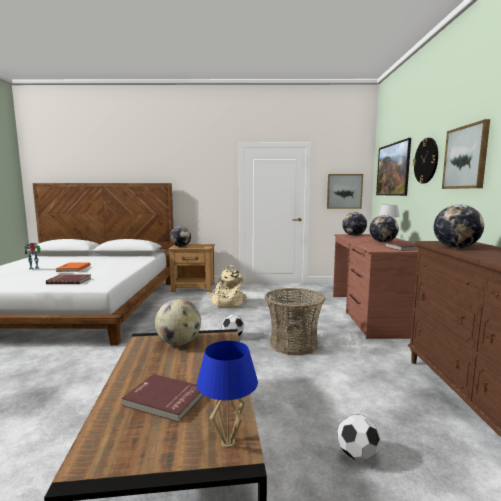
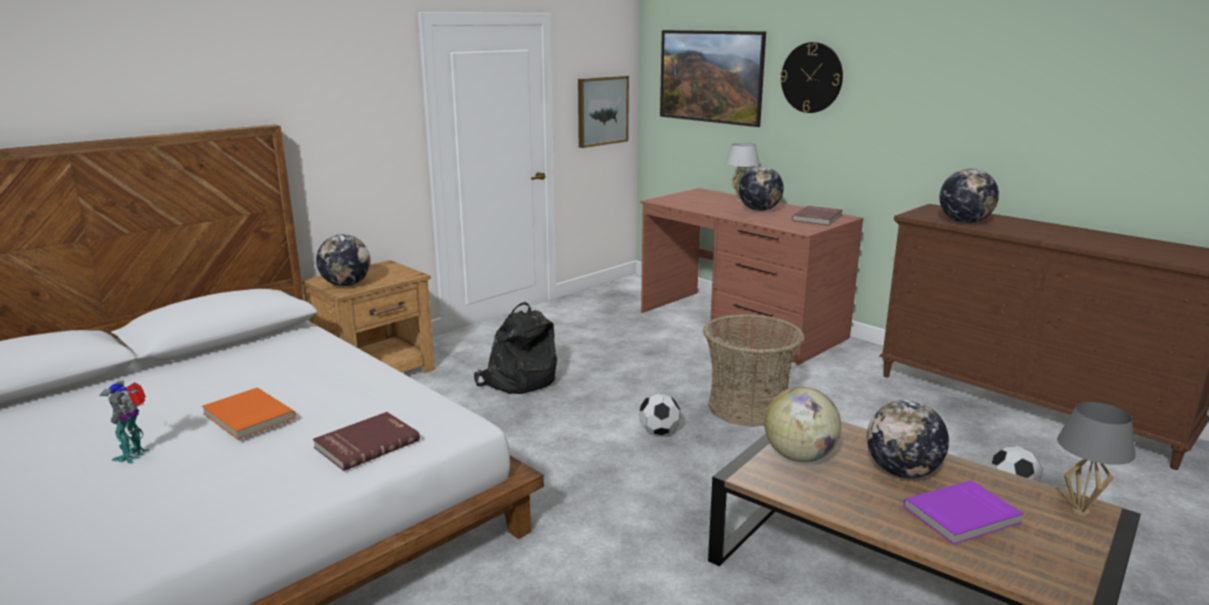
camera: 45 degrees left, 10 degrees up
red book [121,374,204,422] -> purple book [903,480,1024,544]
blue table lamp [197,341,258,448] -> grey table lamp [1057,402,1135,516]
beige backpack [210,265,248,308] -> black backpack [474,302,557,394]
globe [342,212,367,236] -> globe moved to [867,400,949,478]
picture [442,119,490,189] -> none

